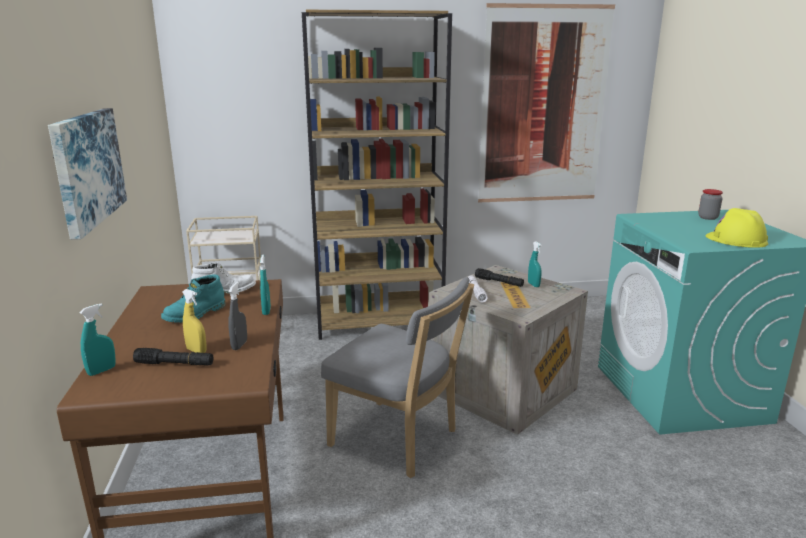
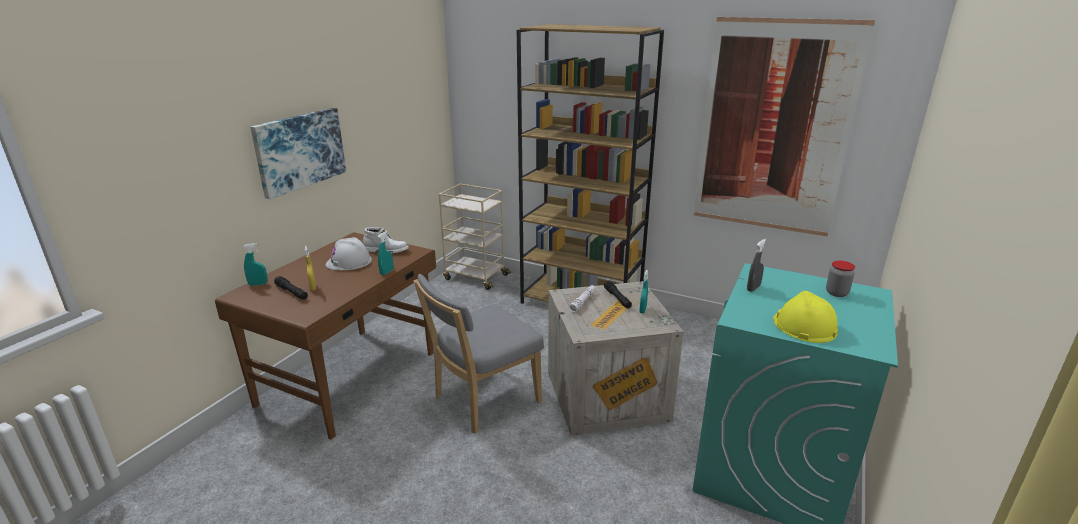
camera: 35 degrees right, 5 degrees up
turquoise boot [161,274,226,323] -> white hard hat [326,237,372,271]
grey spray bottle [228,282,247,350] -> grey spray bottle moved to [747,239,766,292]
grey chair [321,277,474,478] -> grey chair turned 75 degrees clockwise [414,274,544,434]

